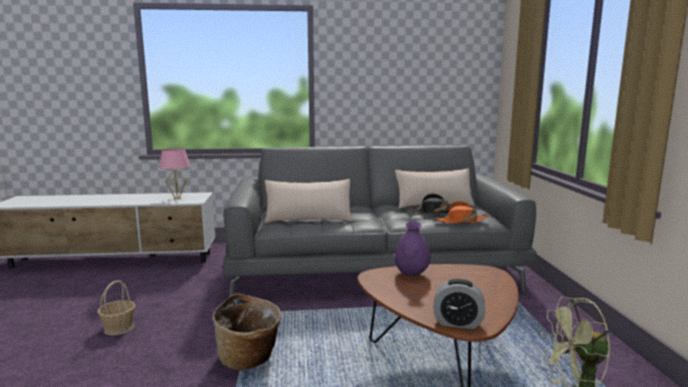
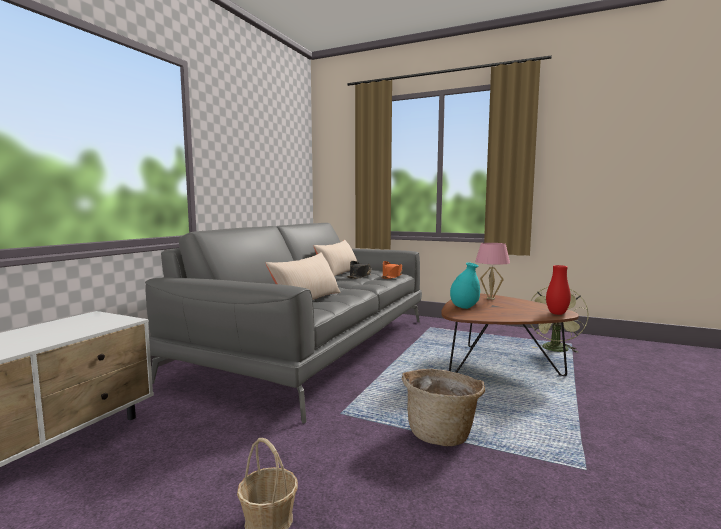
camera: 60 degrees left, 5 degrees down
pink table lamp [159,148,190,200] -> pink table lamp moved to [475,243,510,300]
purple vase [395,221,431,276] -> turquoise vase [450,263,480,309]
alarm clock [433,279,485,329] -> red vase [546,265,571,315]

